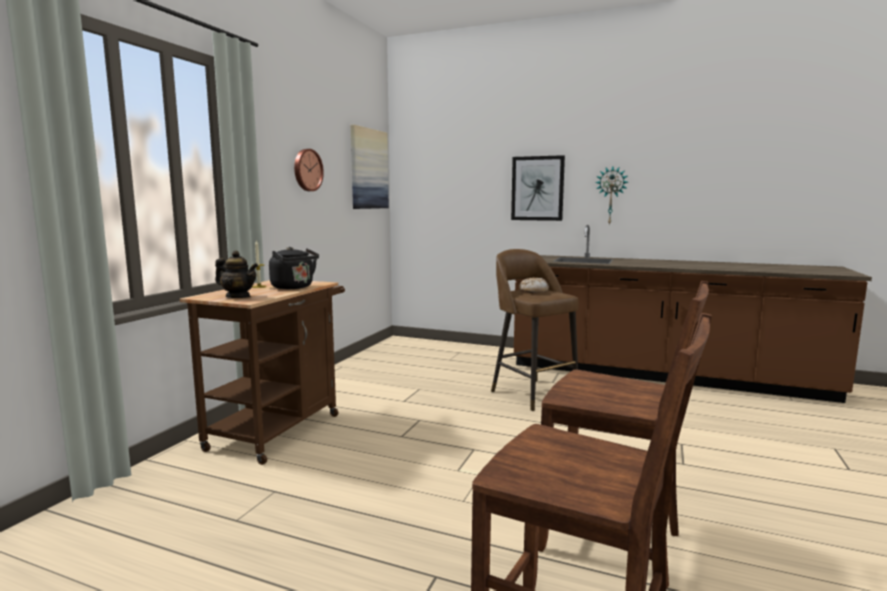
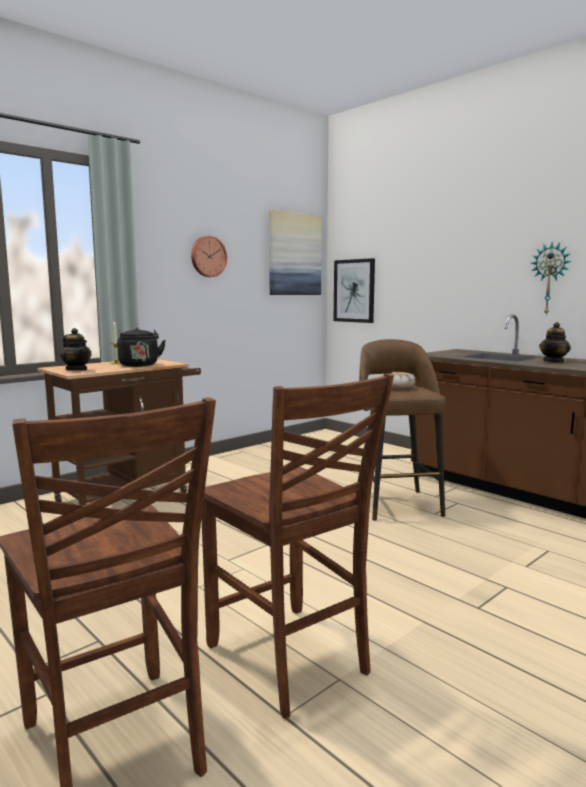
camera: 25 degrees right, 0 degrees up
picture [511,155,565,221] -> picture moved to [334,258,375,323]
none -> teapot [539,322,571,363]

